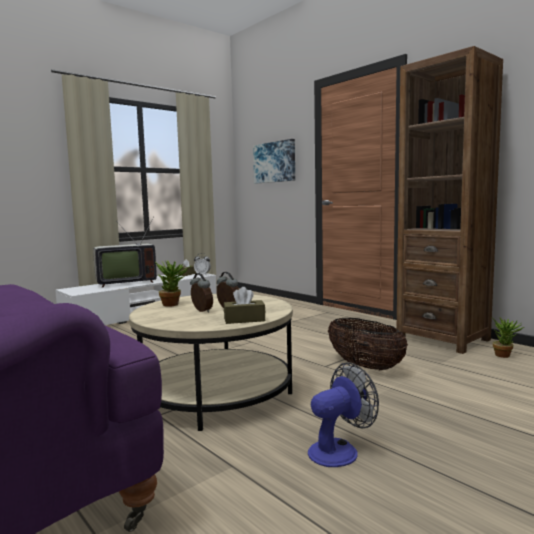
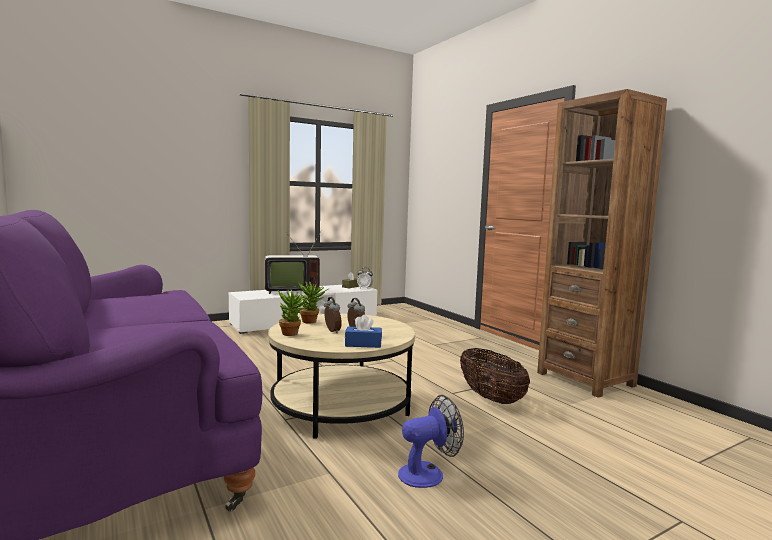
camera: 10 degrees right, 0 degrees up
brown tissue box [224,287,265,324] -> blue tissue box [345,314,382,348]
picture [253,139,295,184] -> none
potted plant [491,317,524,358] -> potted plant moved to [278,290,311,336]

